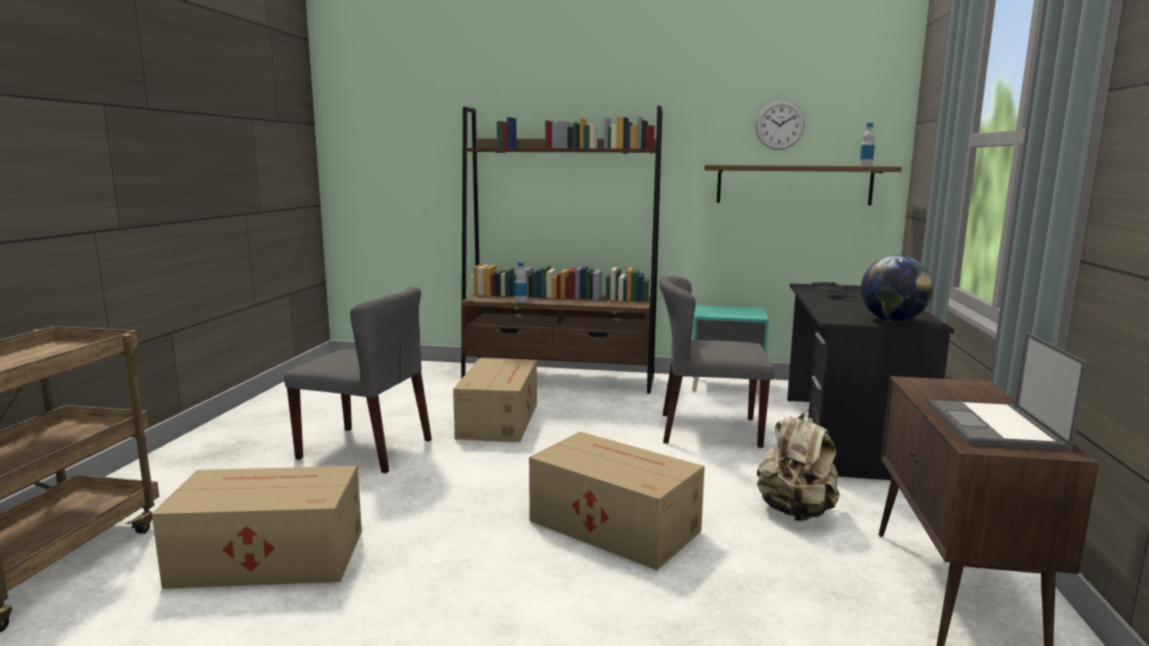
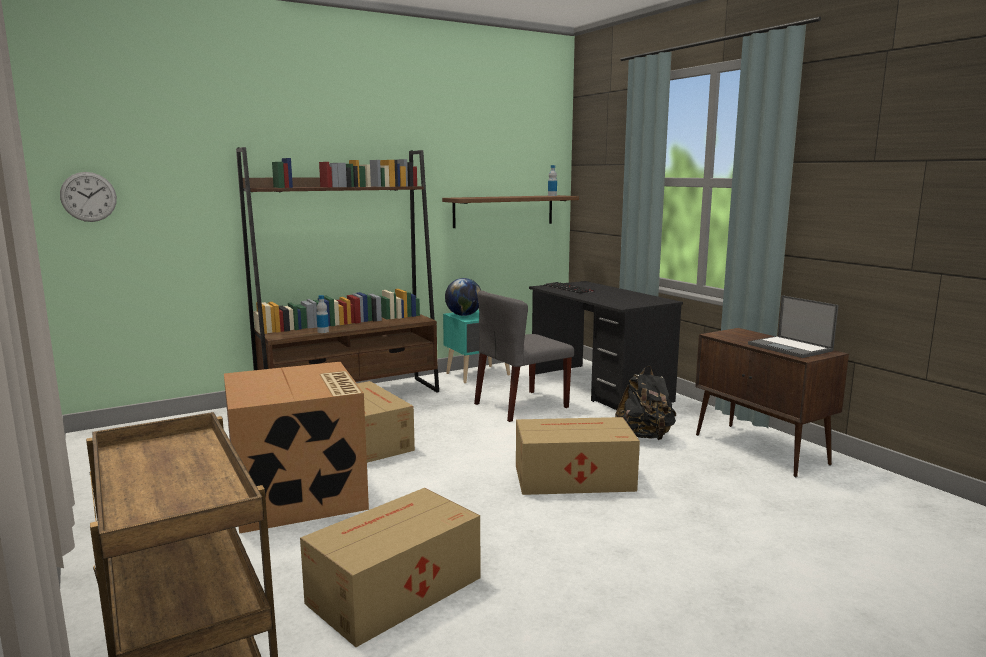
camera: 40 degrees left, 0 degrees up
grey chair [284,287,432,473] -> cardboard box [224,362,369,534]
wall clock [756,101,805,150] -> wall clock moved to [60,172,117,222]
beige backpack [757,409,840,521] -> black backpack [615,366,676,440]
globe [861,255,933,322] -> globe moved to [445,278,481,316]

